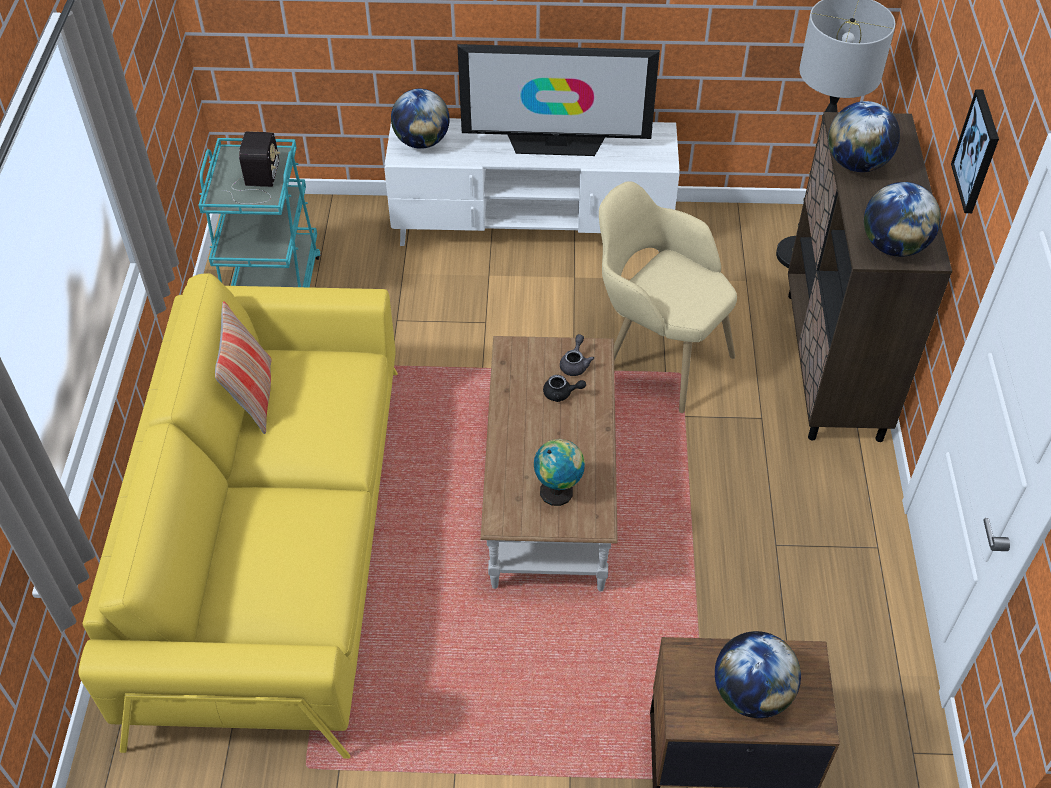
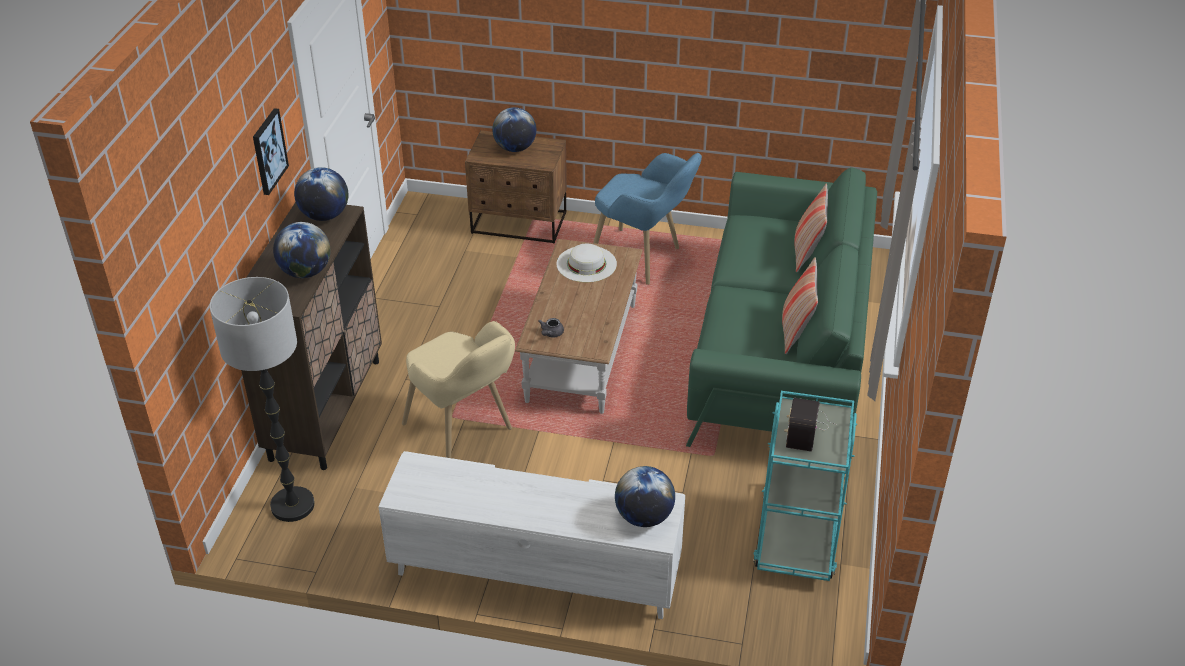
camera: 170 degrees left, 10 degrees down
yellow sofa [79,273,398,759] -> green sofa [686,167,877,447]
television [457,44,660,156] -> none
globe [534,439,585,506] -> white hat [556,244,617,282]
black teapot [543,375,586,402] -> none
none -> blue armchair [593,153,702,285]
none -> pillow [794,183,828,272]

